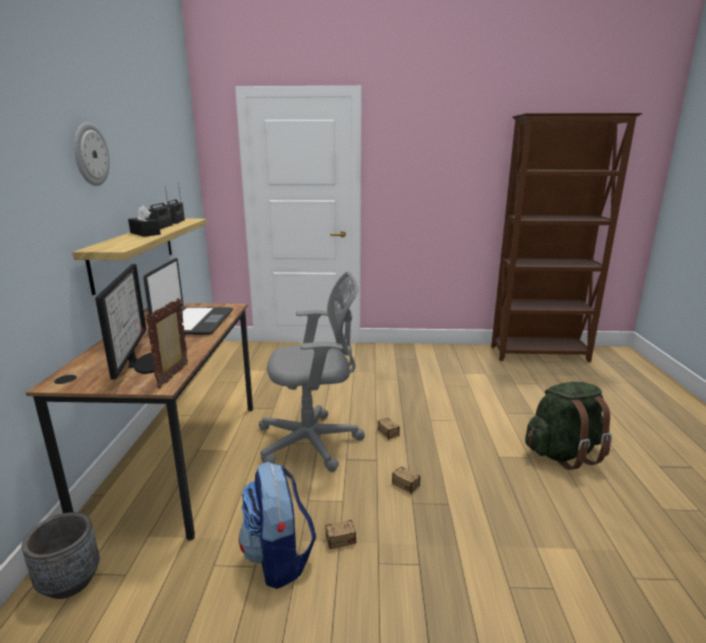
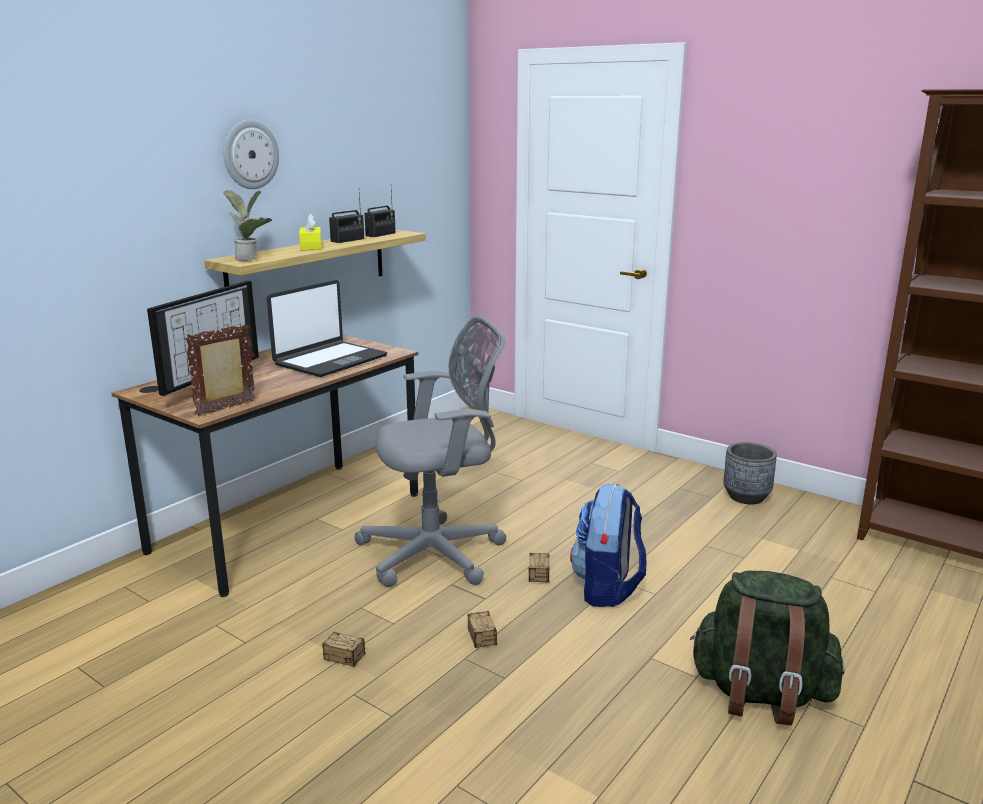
camera: 35 degrees right, 0 degrees up
grey planter [22,512,100,599] -> grey planter moved to [723,442,777,504]
black tissue box [128,205,161,237] -> yellow tissue box [299,213,322,251]
backpack [239,461,316,589] -> backpack moved to [570,483,646,607]
grey office chair [259,272,365,472] -> grey office chair turned 45 degrees counterclockwise [355,316,506,587]
none -> potted plant [223,190,272,261]

